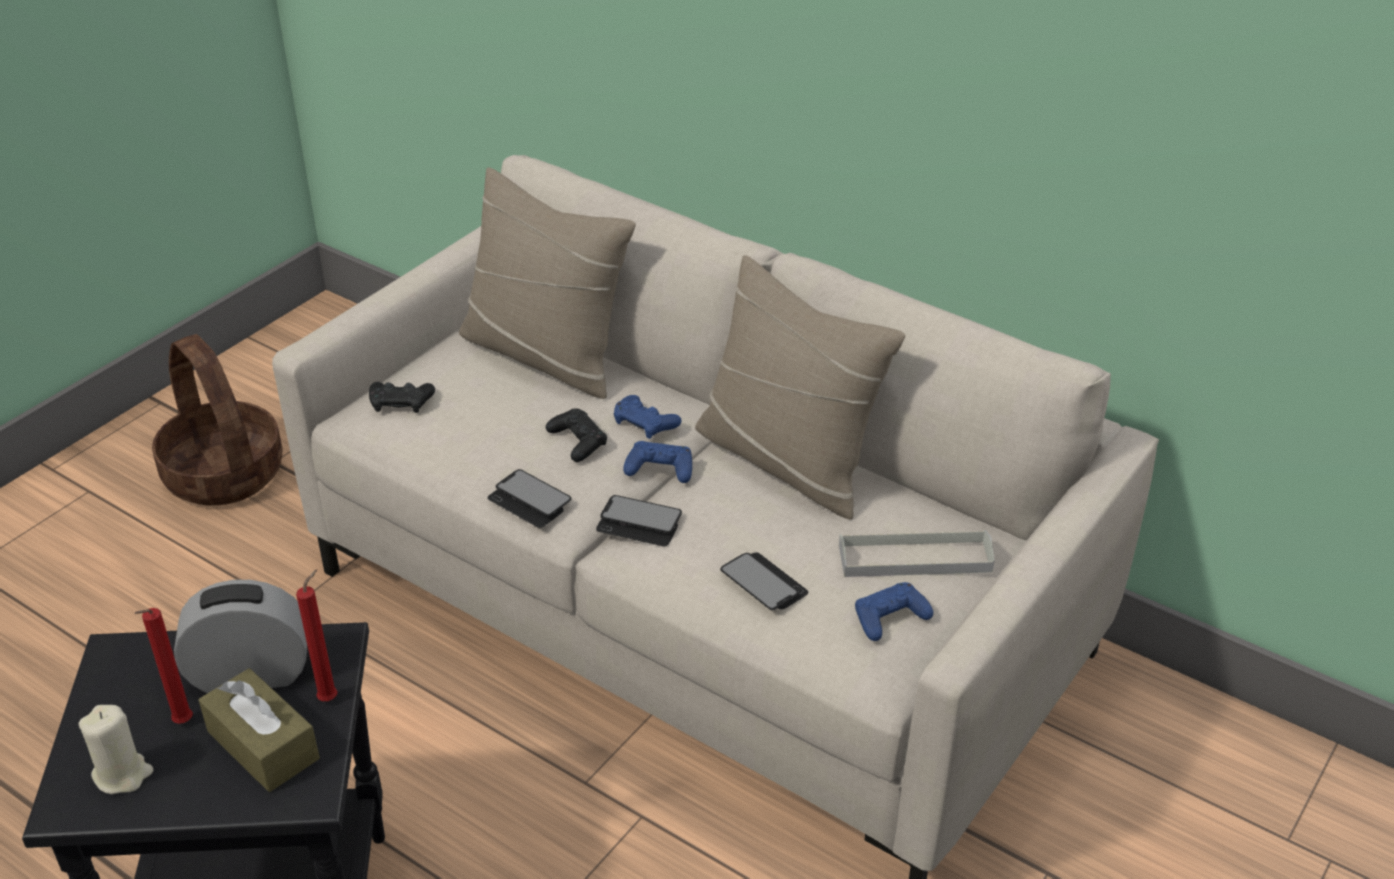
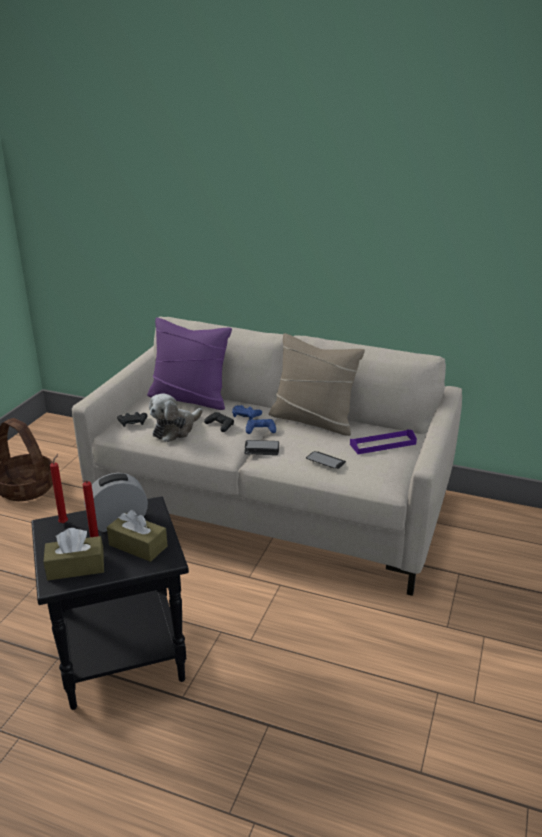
camera: 15 degrees left, 10 degrees down
beige candle [79,705,153,794] -> brown tissue box [44,528,104,580]
red candle [296,569,338,701] -> red candle moved to [50,454,68,523]
beige pillow [459,168,636,399] -> purple pillow [147,318,232,410]
phone [487,469,572,528] -> none
grey tray [839,530,994,577] -> purple tray [350,430,417,454]
blue game controller [855,582,933,641] -> none
none -> plush toy [149,393,203,442]

